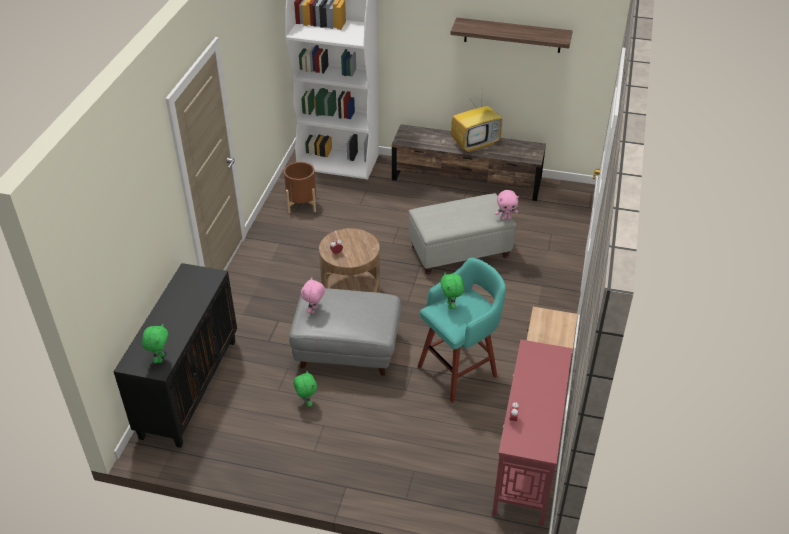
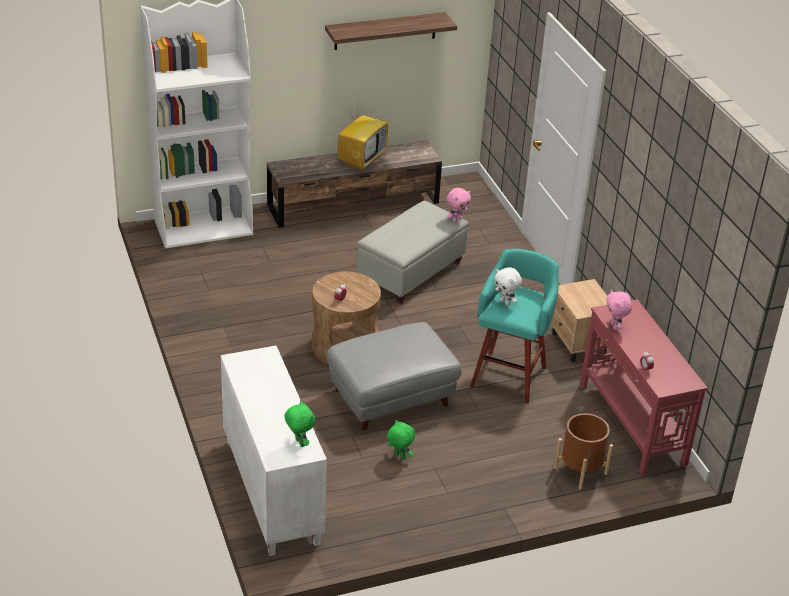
camera: 35 degrees left, 5 degrees down
black cabinet [113,263,237,448] -> white cabinet [221,346,327,556]
brown planter [284,162,316,213] -> brown planter moved to [554,413,613,490]
pink plush toy [301,277,325,314] -> pink plush toy moved to [606,290,632,330]
green plush toy [440,273,464,309] -> white plush toy [494,267,522,306]

